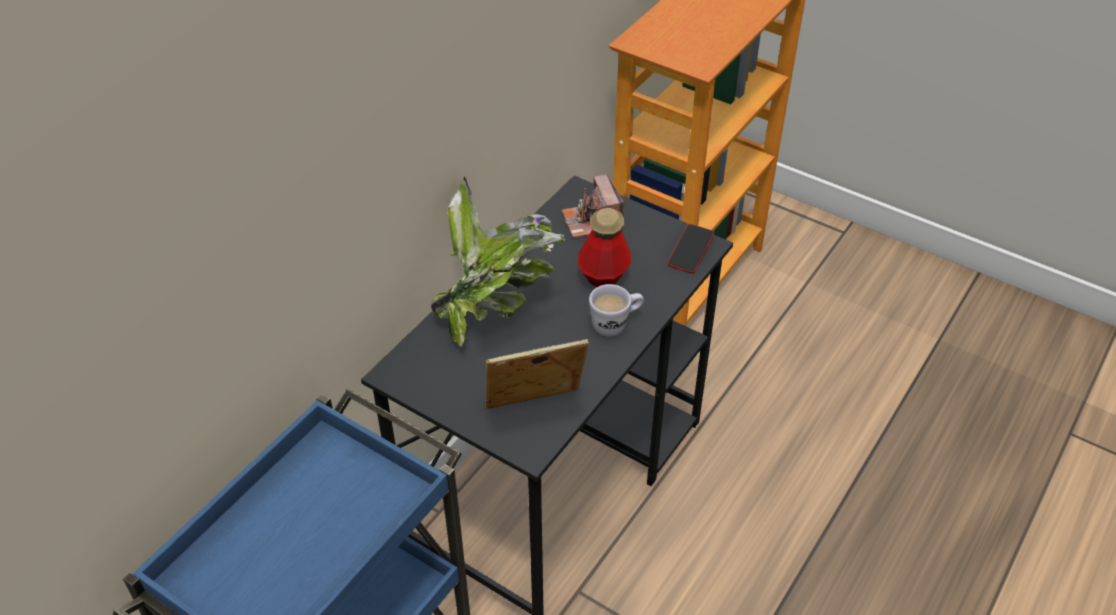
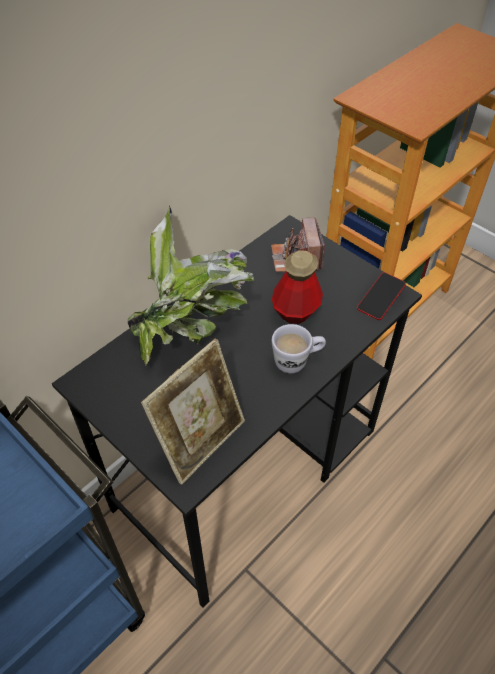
camera: 10 degrees right, 5 degrees up
picture frame [485,339,589,409] -> picture frame turned 135 degrees clockwise [141,339,245,485]

